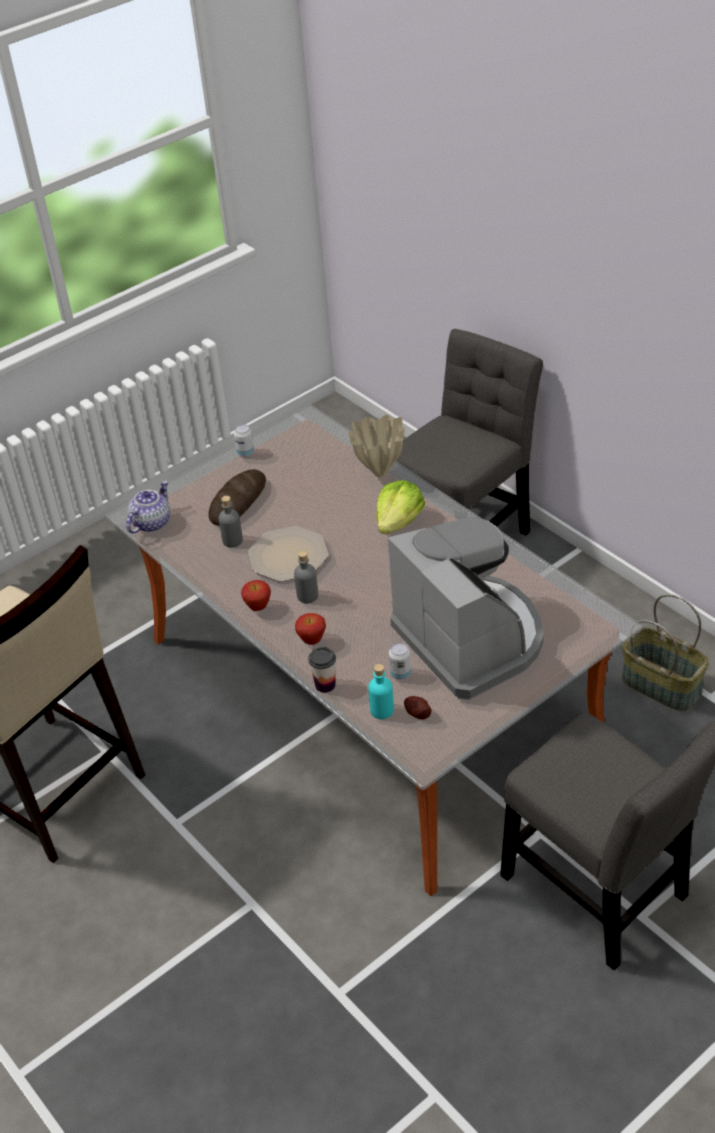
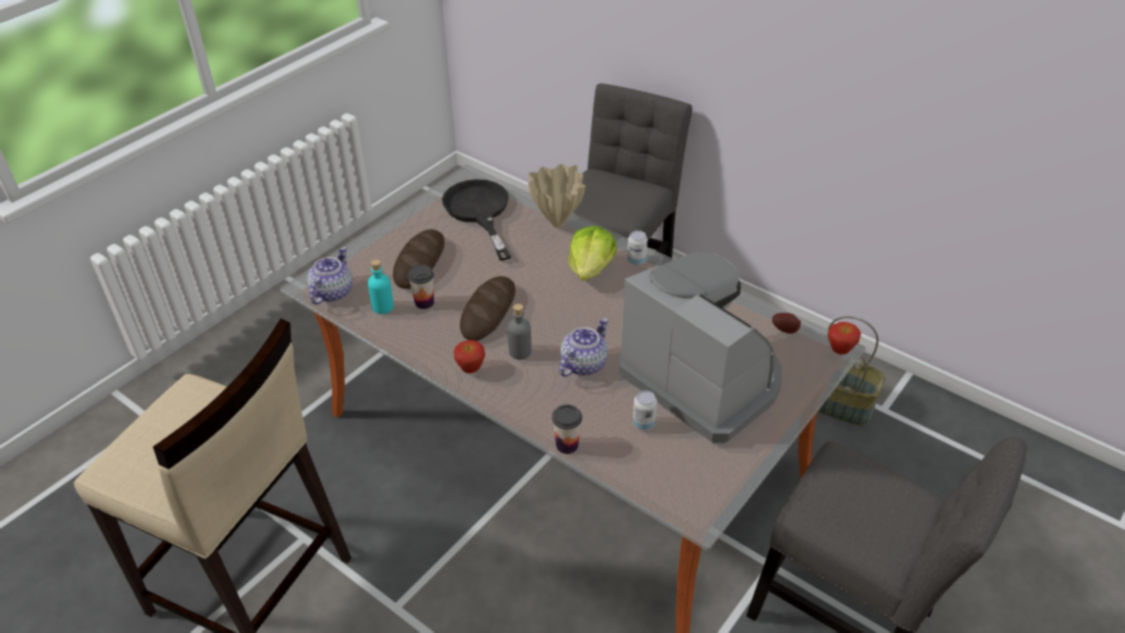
camera: 15 degrees left, 0 degrees up
grey bottle [219,496,243,548] -> cup [408,265,434,309]
can [234,424,254,457] -> can moved to [627,230,648,266]
plate [248,526,329,582] -> bread [460,276,516,341]
apple [295,613,326,645] -> apple moved to [828,322,861,354]
turquoise bottle [368,664,394,719] -> turquoise bottle moved to [368,259,394,314]
potato [404,696,432,719] -> potato moved to [772,313,801,333]
none -> black frying pan [442,179,511,261]
none -> teapot [559,318,608,377]

